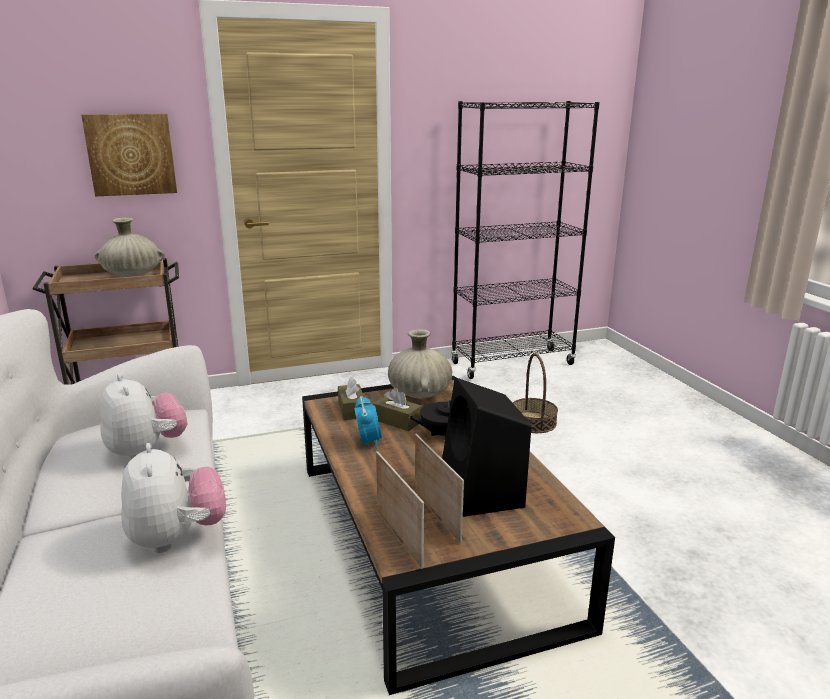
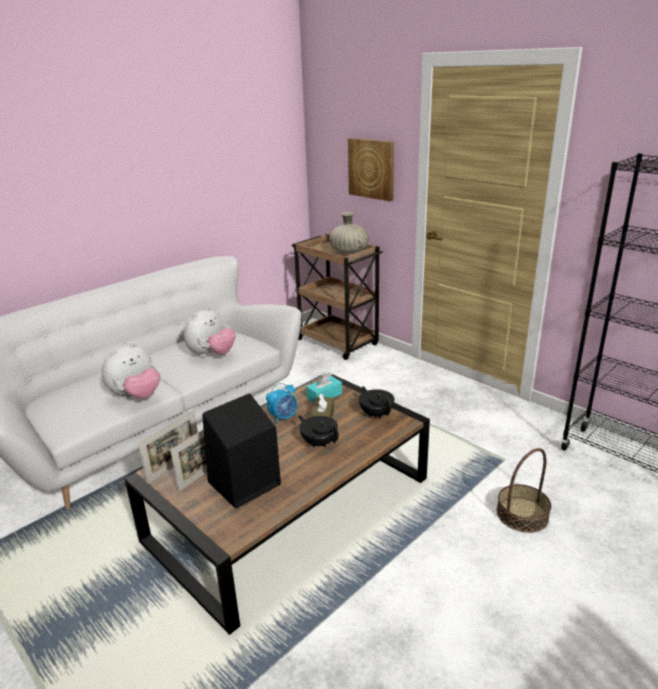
camera: 65 degrees right, 5 degrees up
brown tissue box [338,377,364,420] -> turquoise tissue box [306,372,342,403]
beige vase [388,329,452,399] -> black teapot [359,386,395,419]

